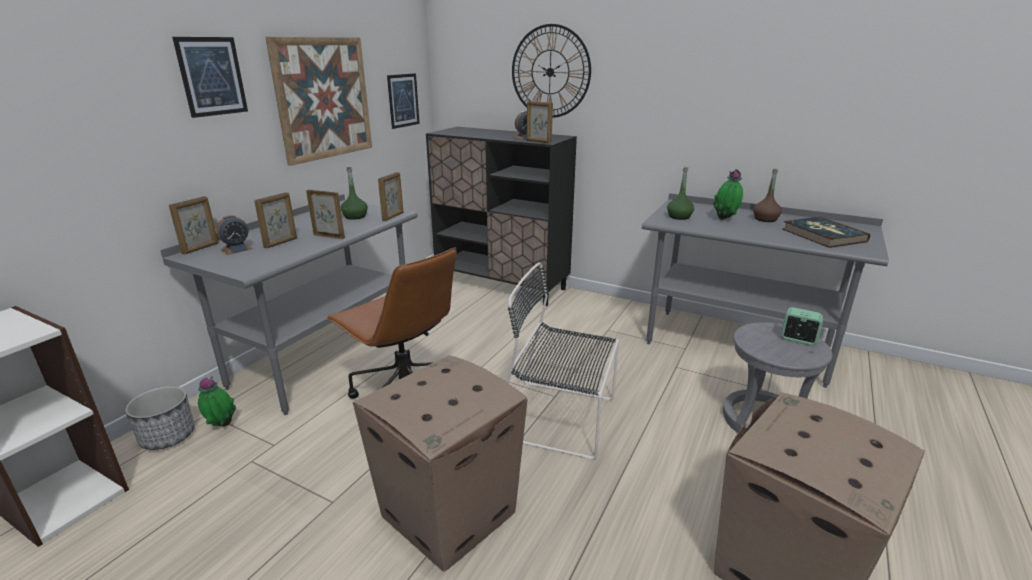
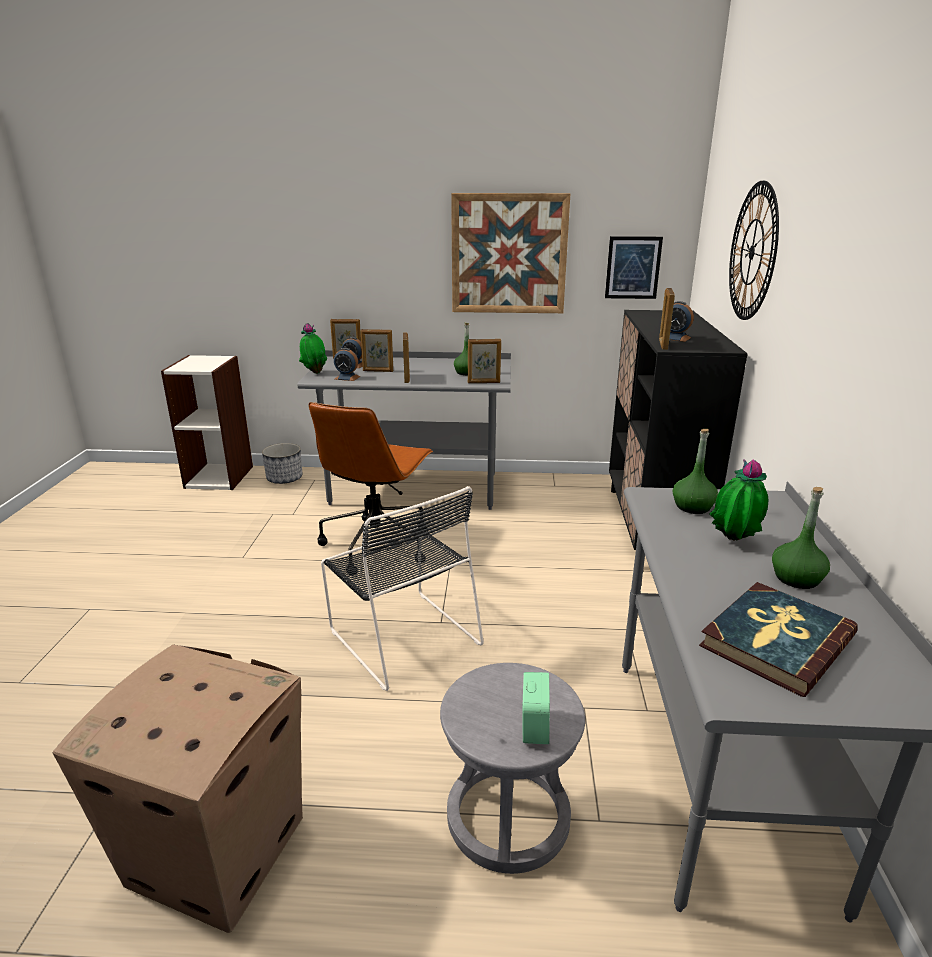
camera: 65 degrees right, 0 degrees up
picture [172,37,248,118] -> none
potted plant [198,376,236,426] -> potted plant moved to [299,323,328,374]
cardboard box [353,355,528,572] -> none
black chair [506,262,619,460] -> black chair turned 150 degrees clockwise [321,486,484,691]
brown bottle [753,168,782,222] -> green bottle [772,487,830,589]
none -> alarm clock [334,348,360,381]

